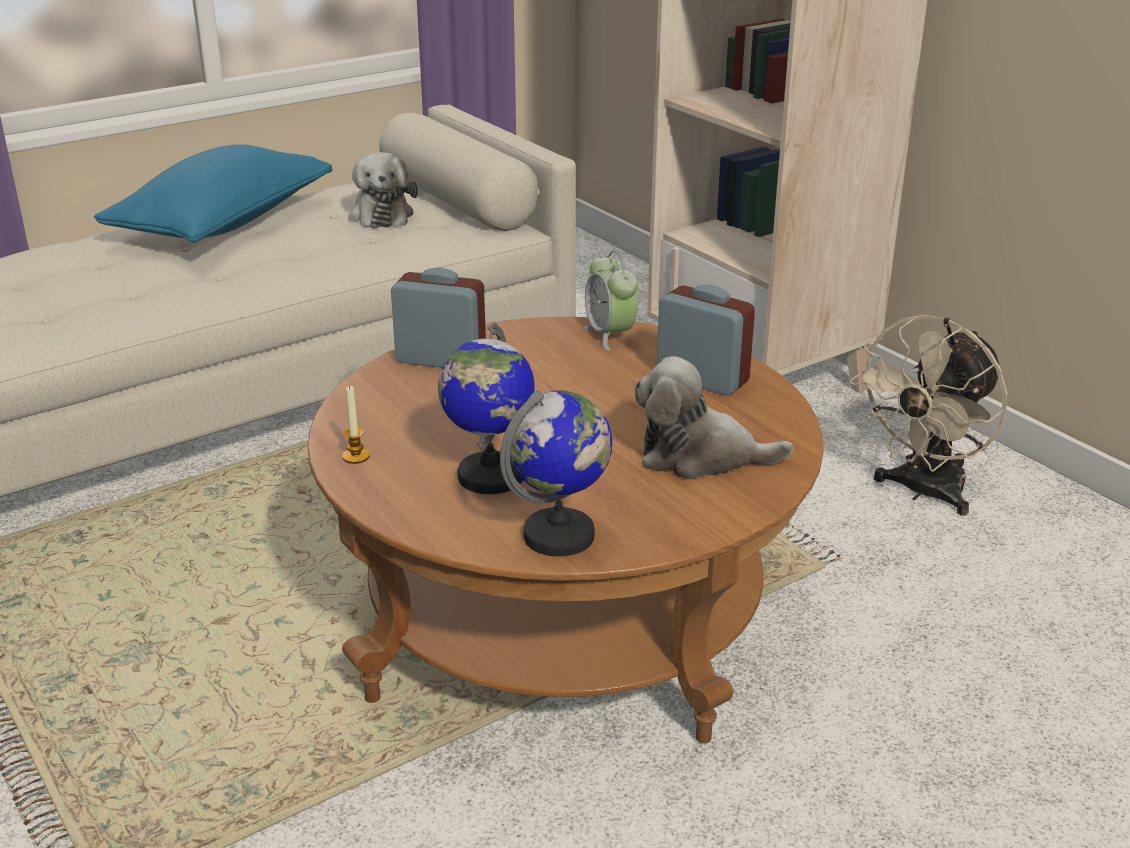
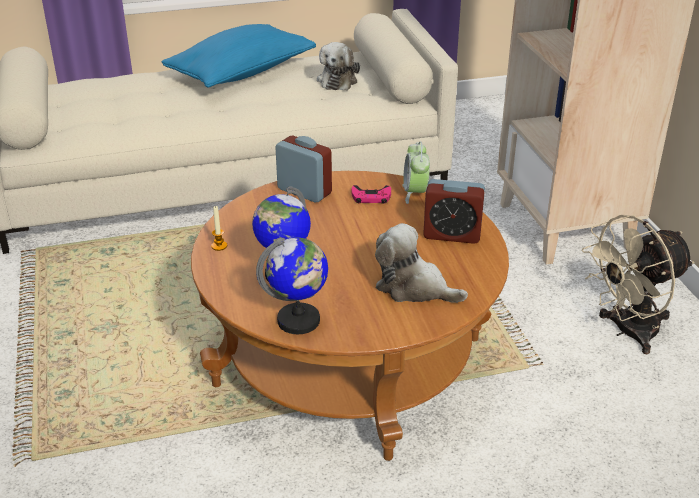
camera: 20 degrees right, 5 degrees up
alarm clock [657,285,755,395] -> alarm clock turned 135 degrees clockwise [423,179,485,244]
none -> pink game controller [352,185,391,204]

